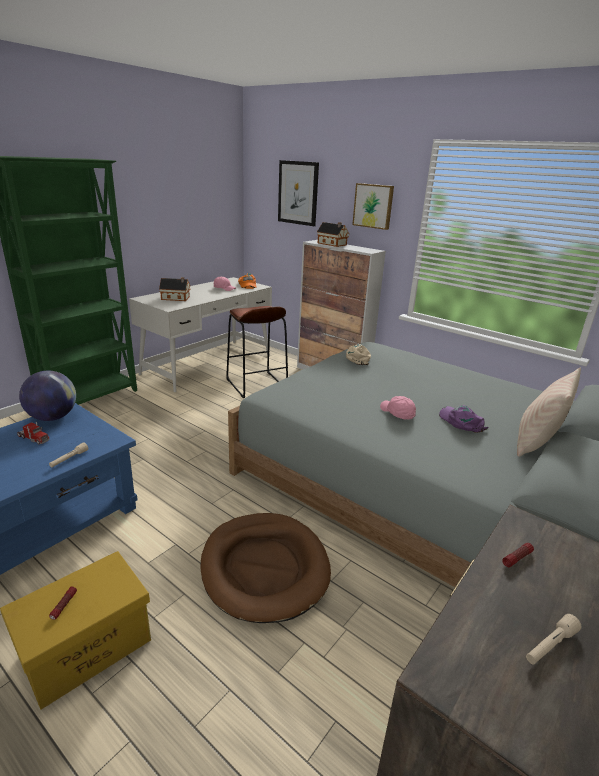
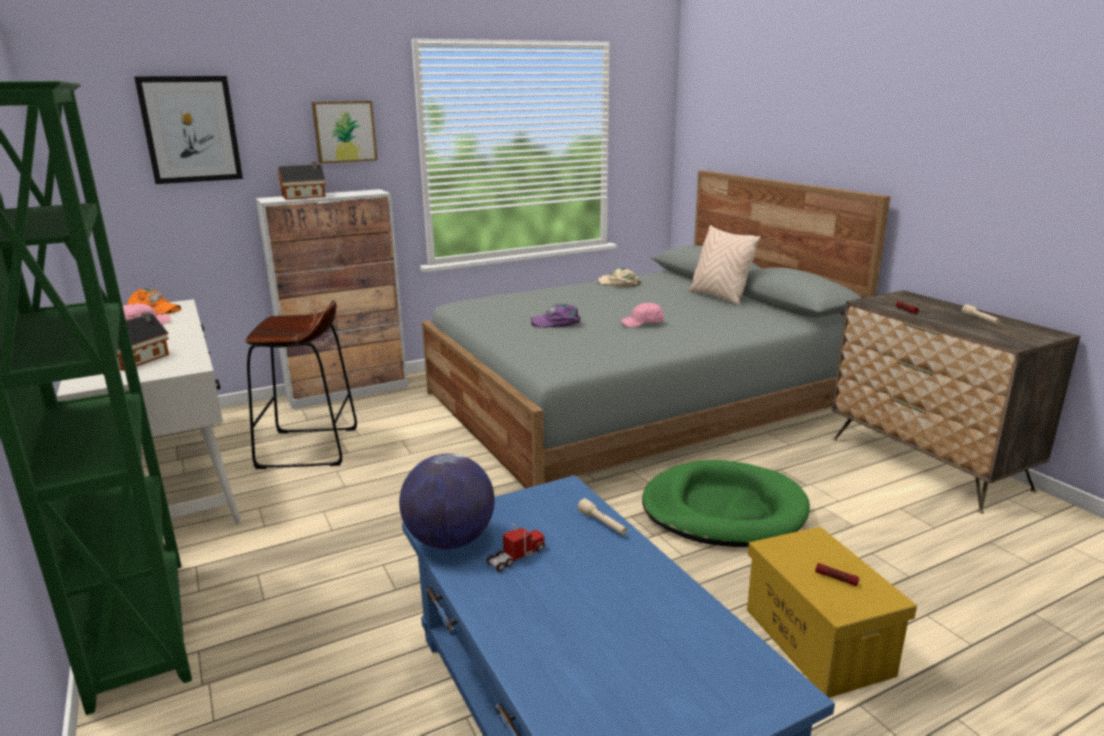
camera: 65 degrees left, 5 degrees down
brown dog bed [200,513,331,623] -> green dog bed [642,460,810,547]
beige cap [346,344,371,365] -> beige cap moved to [598,268,642,287]
purple cap [439,405,489,433] -> purple cap moved to [531,304,581,328]

